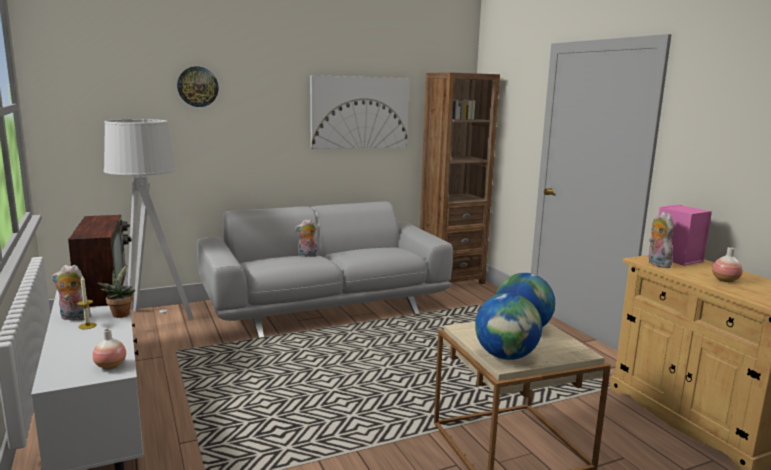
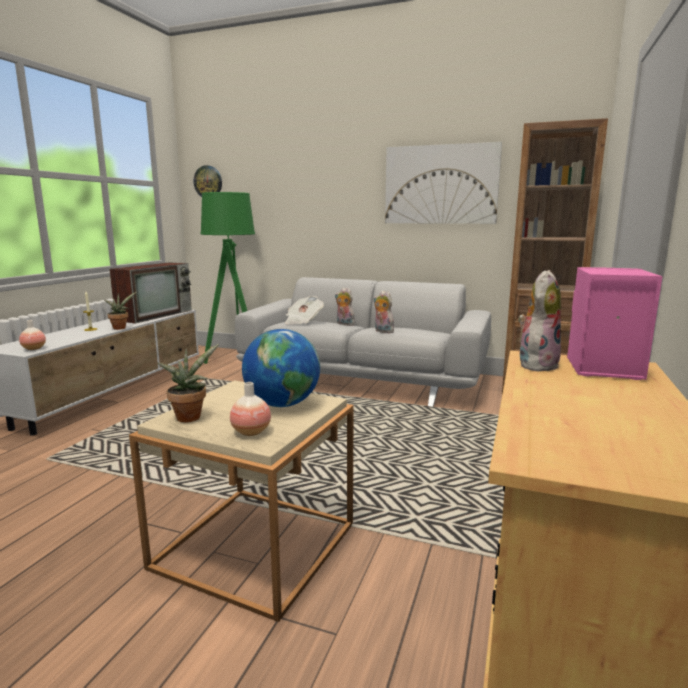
camera: 45 degrees right, 0 degrees up
plush toy [52,265,93,321] -> plush toy moved to [374,291,394,333]
grey floor lamp [104,119,193,319] -> green floor lamp [201,192,255,364]
wall clock [177,66,219,107] -> wall clock moved to [194,165,222,197]
globe [475,293,542,360] -> potted plant [158,344,219,422]
vase [712,247,743,282] -> vase moved to [230,382,271,436]
none -> newspaper [285,296,324,325]

